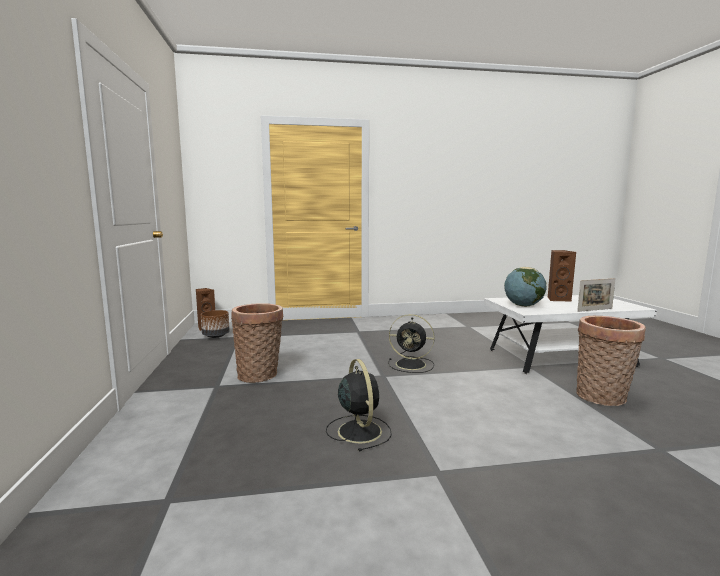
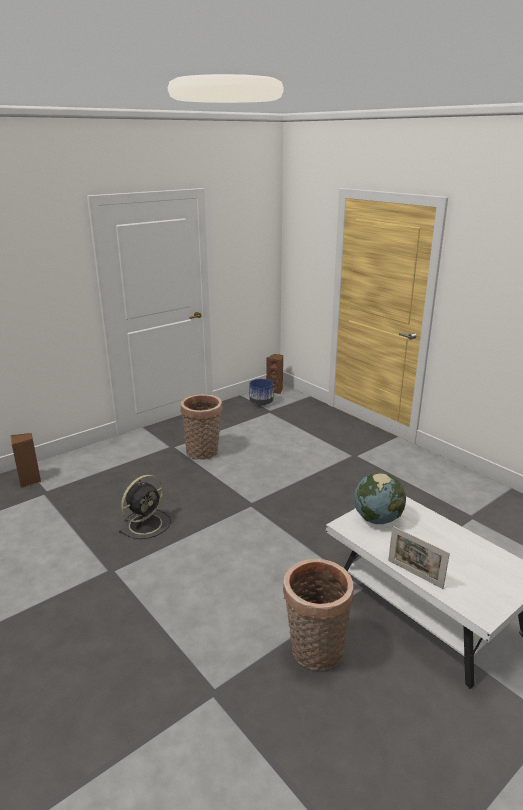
camera: 60 degrees right, 15 degrees up
brown planter [201,310,230,338] -> blue planter [249,379,274,405]
black fan [388,314,435,373] -> none
brown speaker [548,250,576,301] -> brown speaker moved to [11,433,41,488]

